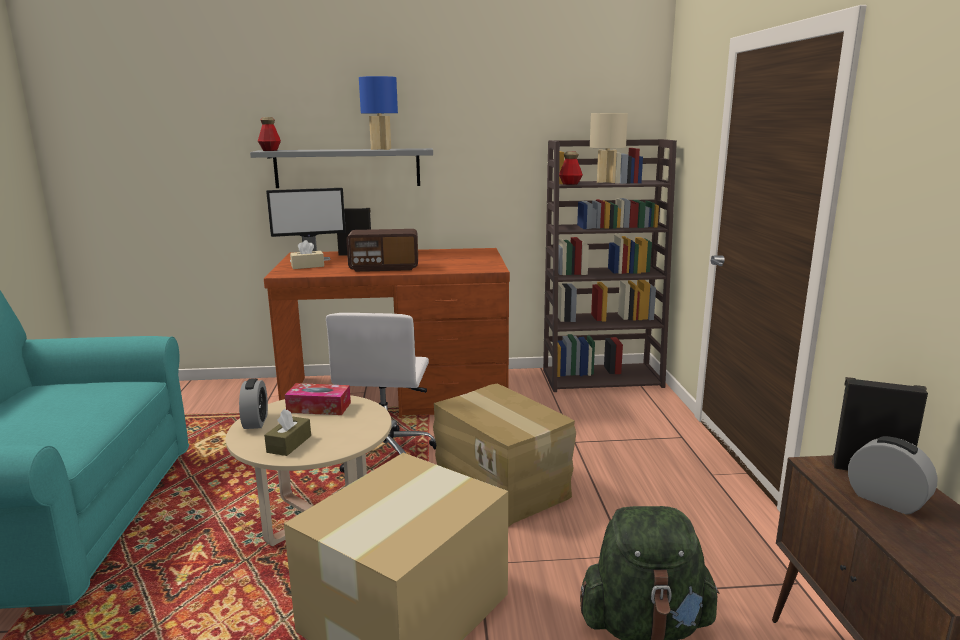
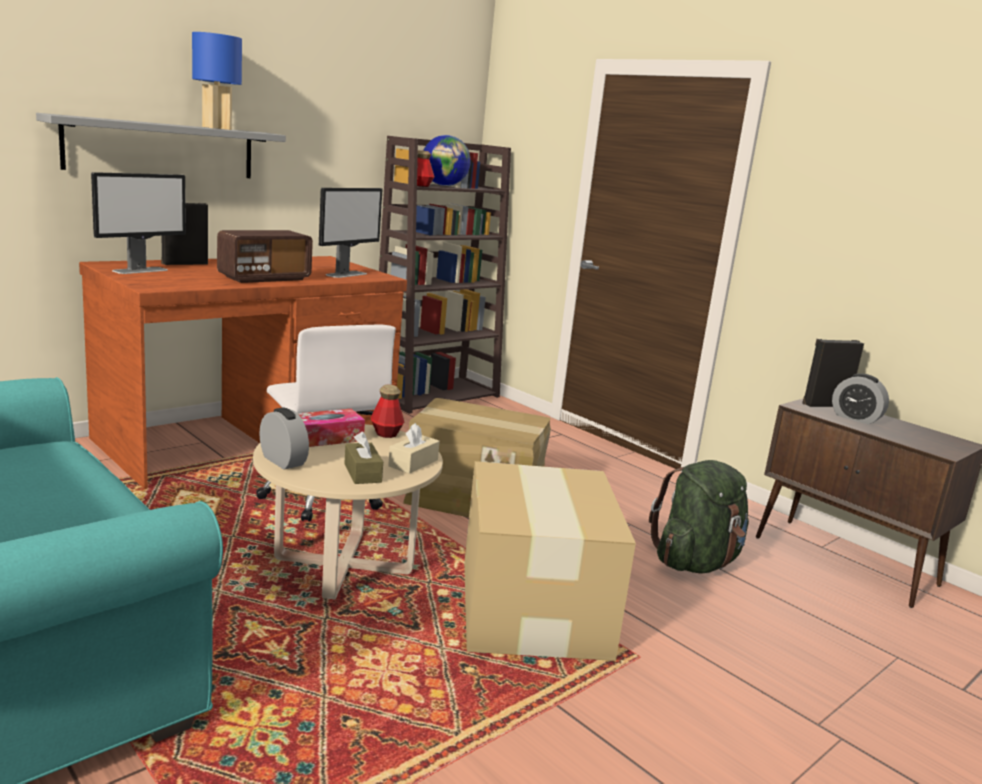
camera: 40 degrees left, 0 degrees up
bottle [258,117,281,151] -> bottle moved to [371,384,404,438]
beige tissue box [290,240,324,269] -> beige tissue box moved to [388,423,440,474]
beige table lamp [590,113,628,183] -> globe [423,135,471,186]
alarm clock [848,436,938,515] -> alarm clock turned 150 degrees counterclockwise [832,373,889,425]
none -> monitor [319,188,383,278]

